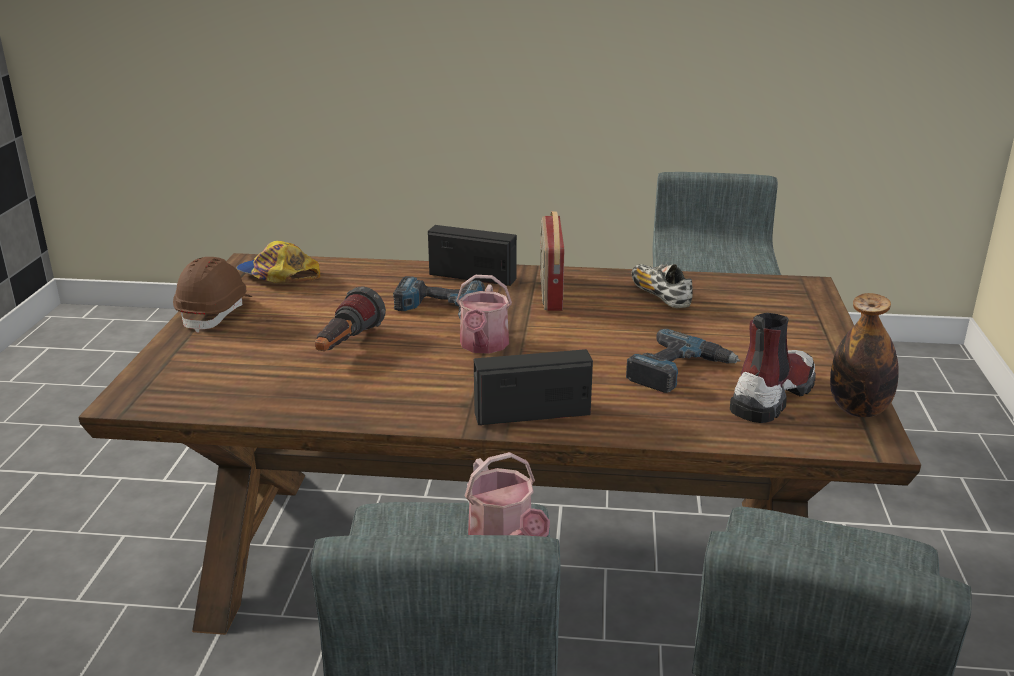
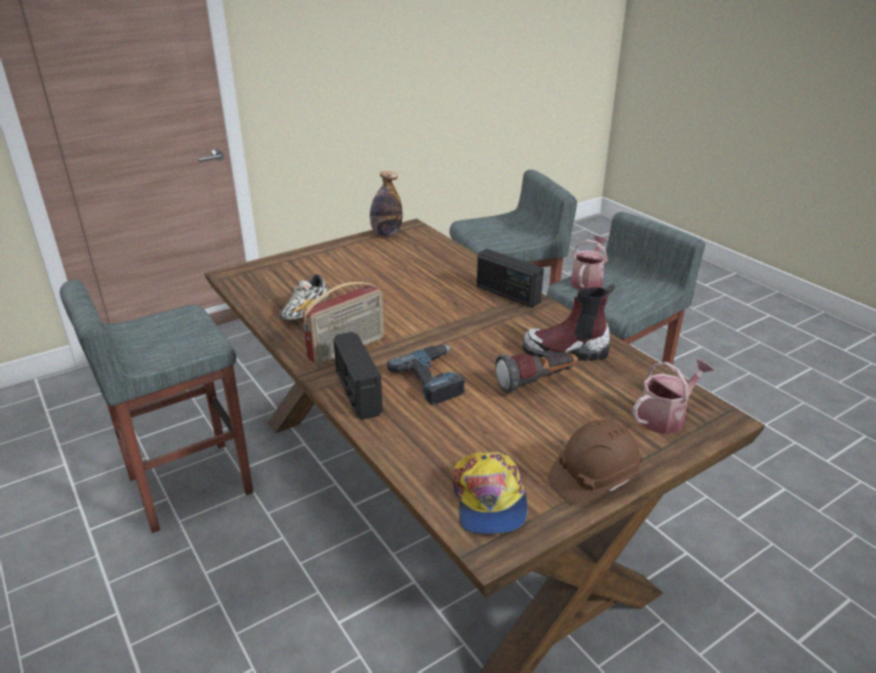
camera: 130 degrees left, 5 degrees up
watering can [456,275,512,354] -> watering can moved to [632,359,714,434]
power drill [626,329,740,393] -> none
boot [730,313,816,423] -> boot moved to [523,284,615,361]

